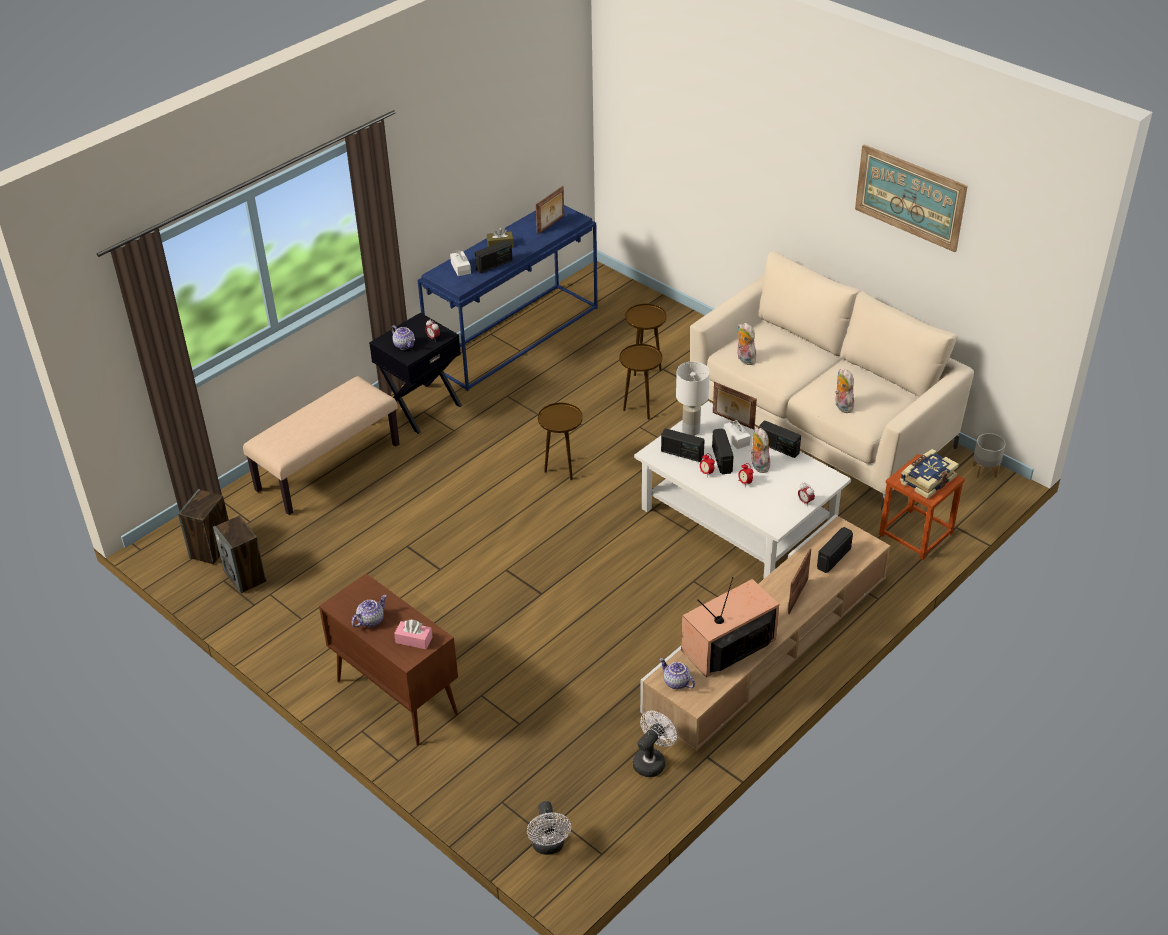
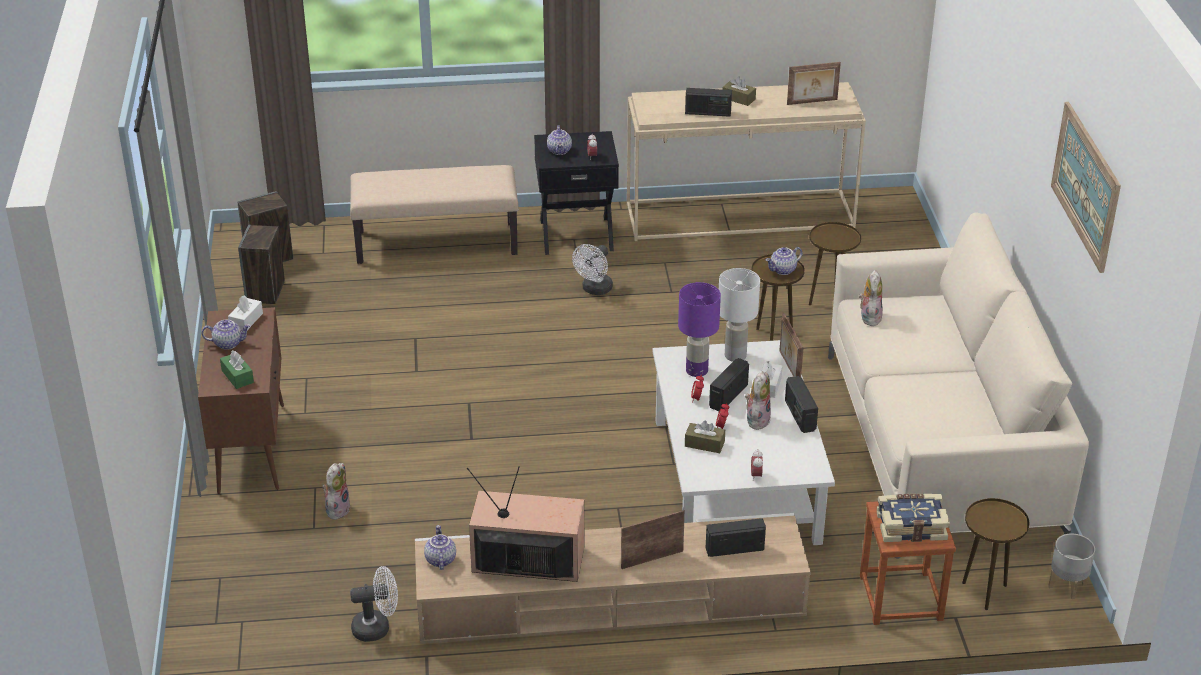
camera: 40 degrees right, 5 degrees down
pink tissue box [394,620,433,649] -> green tissue box [220,350,254,389]
blue console table [418,205,598,391] -> beige console table [627,82,866,241]
white tissue box [450,250,471,276] -> white tissue box moved to [228,295,263,330]
white fan [527,801,572,855] -> white fan moved to [572,244,613,295]
brown side table [538,403,583,480] -> brown side table moved to [962,498,1029,610]
radio [661,429,705,462] -> purple table lamp [678,282,721,377]
plush toy [835,369,854,413] -> plush toy moved to [322,463,351,520]
none -> brown tissue box [685,421,725,453]
none -> teapot [766,247,802,275]

